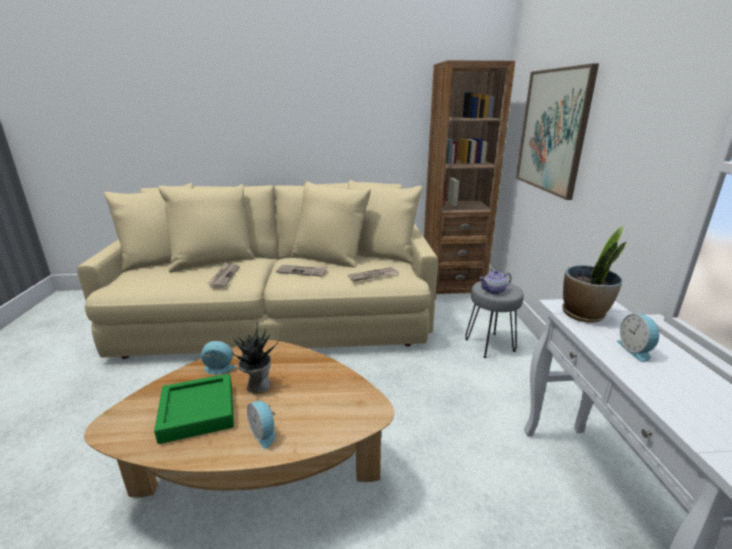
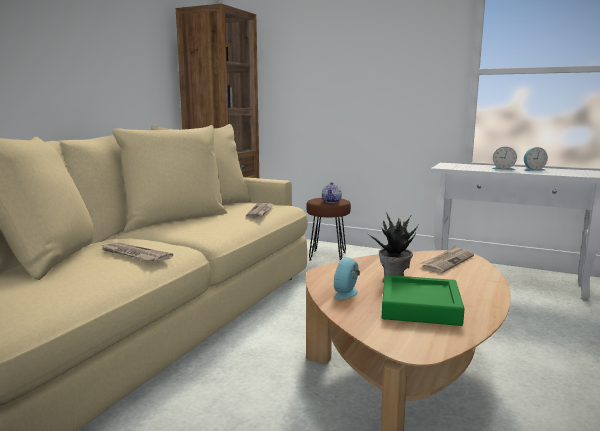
camera: 60 degrees left, 10 degrees down
alarm clock [247,401,276,449] -> alarm clock moved to [524,147,548,171]
newspaper [276,264,328,276] -> newspaper moved to [420,246,474,273]
grey stool [465,281,524,358] -> brown stool [306,198,351,260]
picture [516,63,599,200] -> none
potted plant [562,226,626,323] -> none

